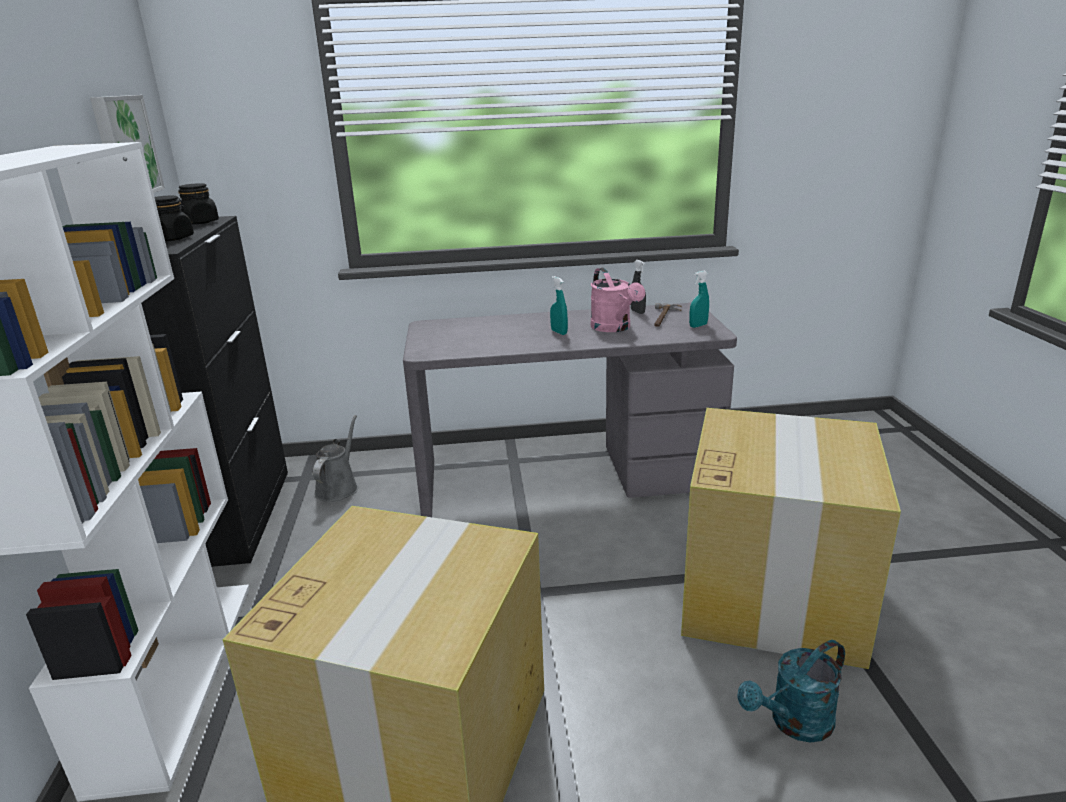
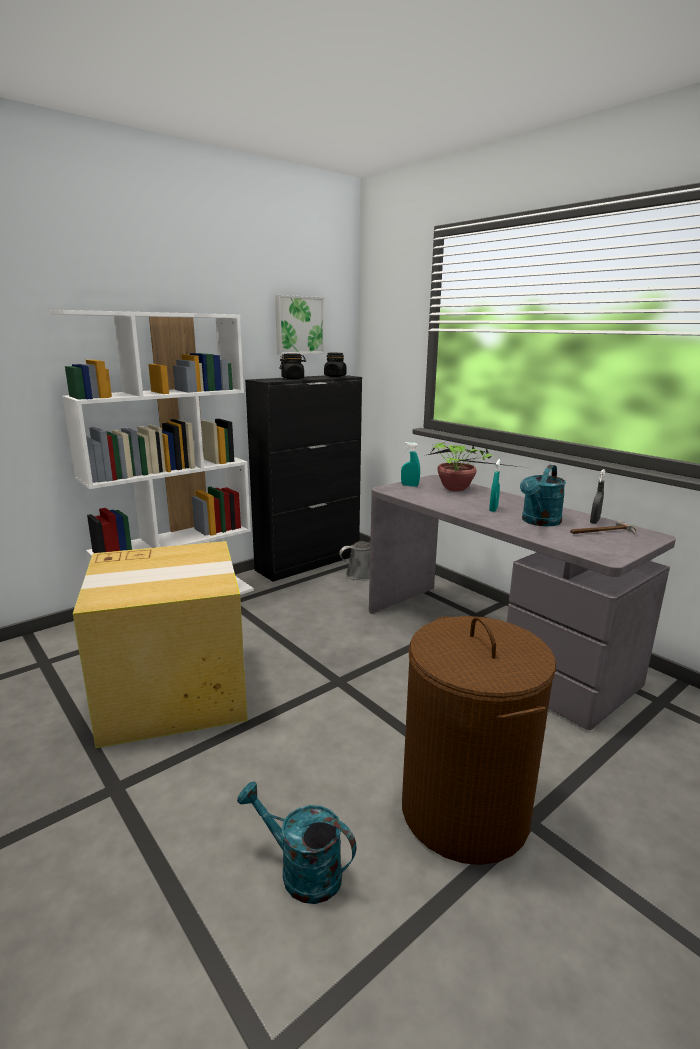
camera: 55 degrees right, 5 degrees down
pink watering can [591,268,645,332] -> turquoise watering can [520,465,566,526]
cardboard box [681,408,901,669] -> brown laundry basket [402,616,556,865]
turquoise spray bottle [689,271,709,328] -> turquoise spray bottle moved to [401,442,420,487]
none -> potted plant [428,442,528,491]

